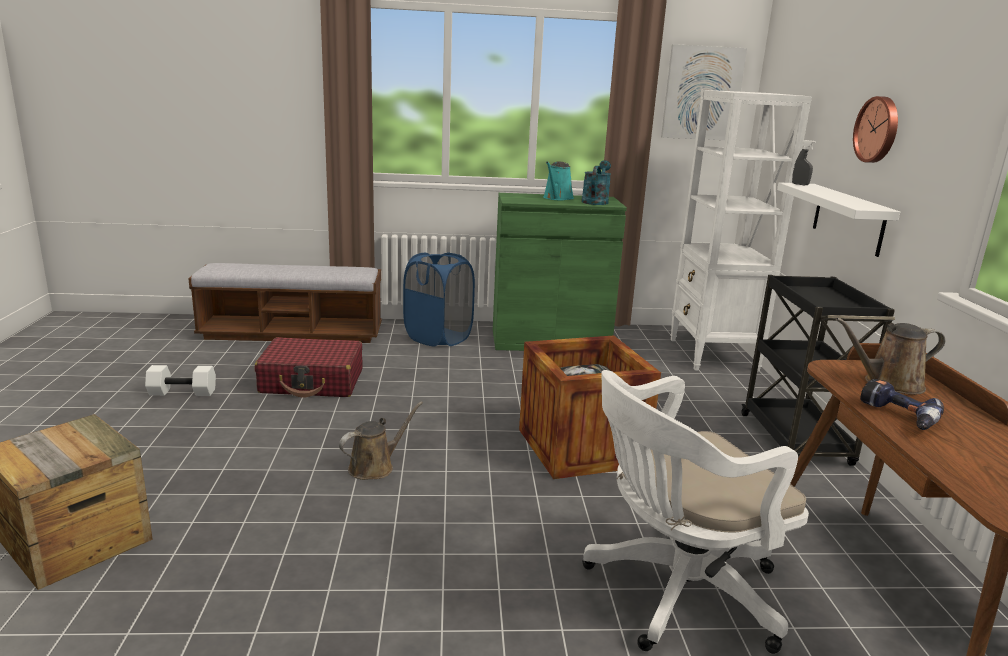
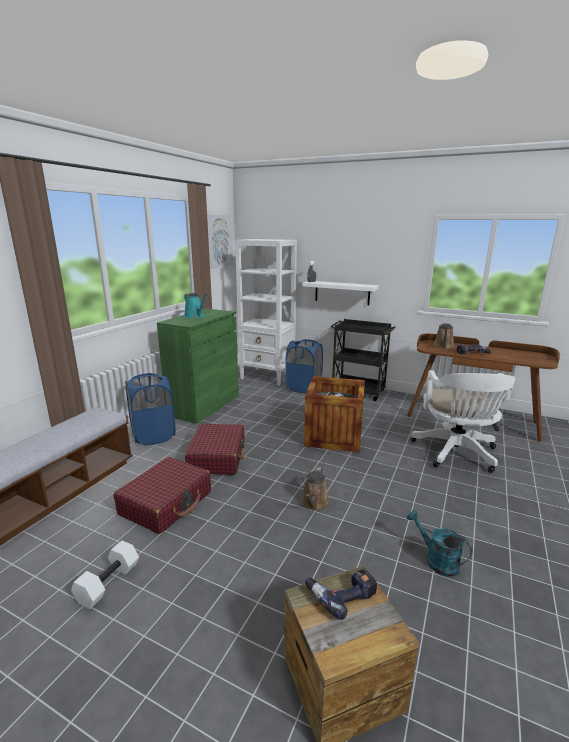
camera: 60 degrees left, 0 degrees up
brown watering can [339,402,423,480] -> brown watering can turned 150 degrees counterclockwise [301,467,330,511]
turquoise watering can [581,160,611,205] -> turquoise watering can moved to [407,510,473,577]
wall clock [853,96,898,163] -> none
none -> red suitcase [185,424,245,475]
none -> blue laundry basket [285,339,323,393]
none -> power drill [305,570,377,620]

